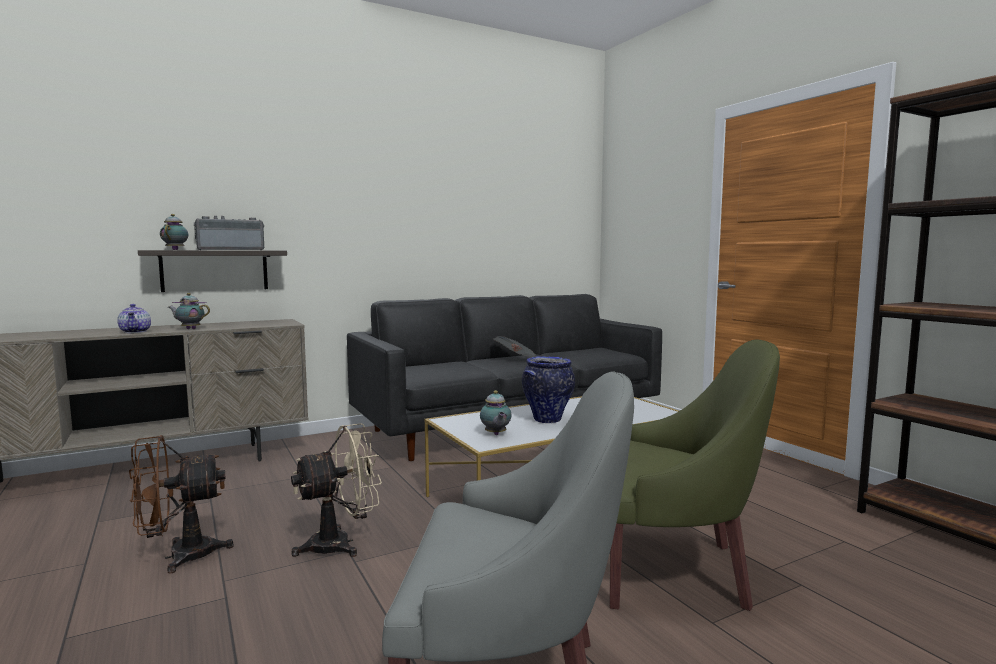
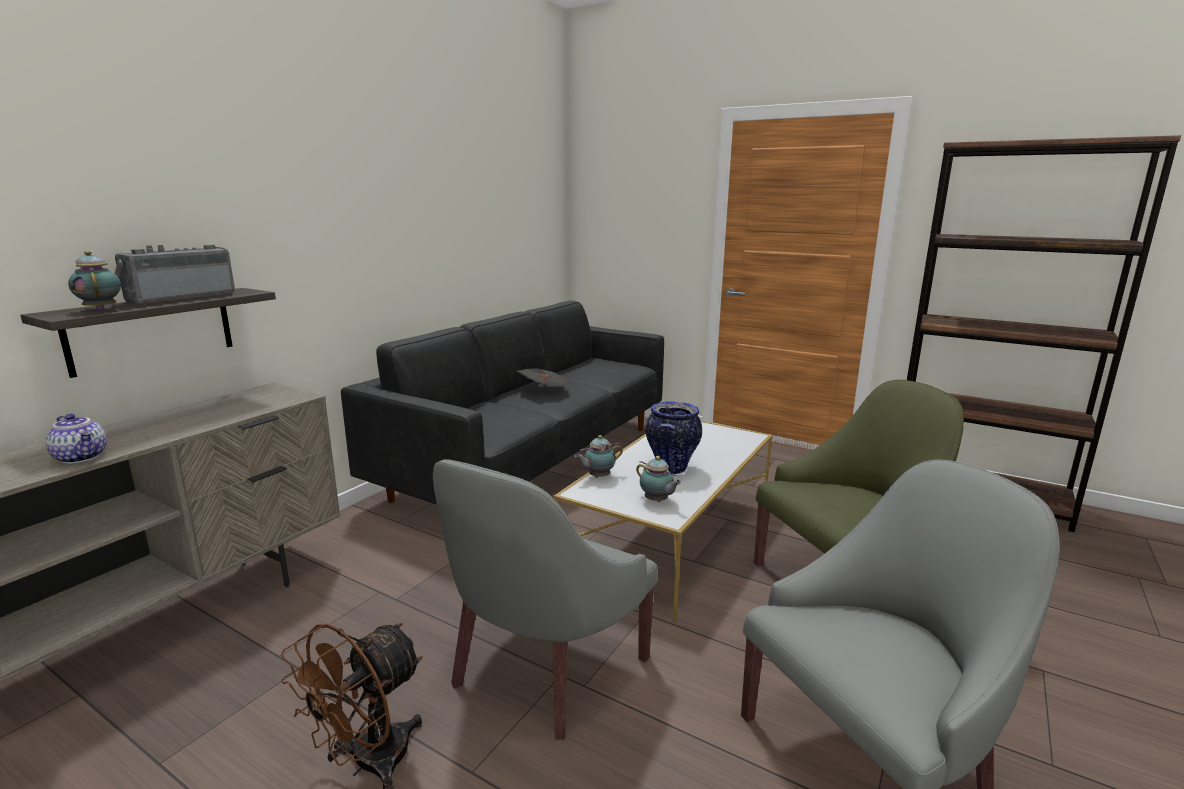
camera: 30 degrees left, 10 degrees up
teapot [168,293,210,329] -> teapot moved to [574,435,623,478]
beige fan [291,423,382,557] -> grey armchair [433,459,658,739]

